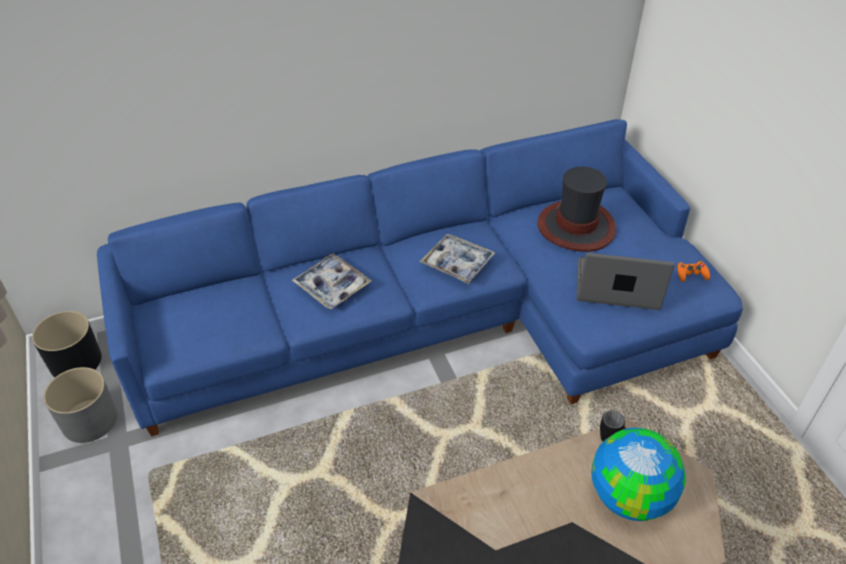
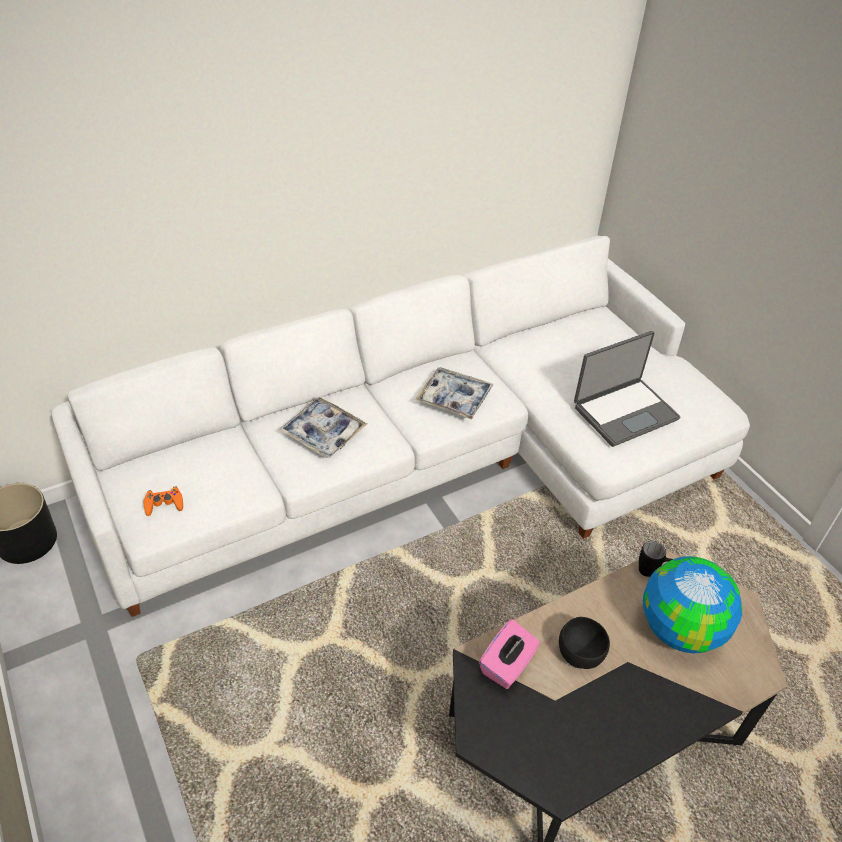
camera: 10 degrees left, 0 degrees up
grey planter [44,367,117,443] -> none
blue sofa [97,119,743,436] -> white sofa [51,236,750,617]
hat [537,167,616,252] -> none
laptop [577,253,675,310] -> laptop turned 150 degrees clockwise [574,331,680,447]
orange game controller [677,261,710,282] -> orange game controller moved to [144,486,183,516]
none -> pink tissue box [479,619,540,689]
none -> black bowl [559,617,610,669]

